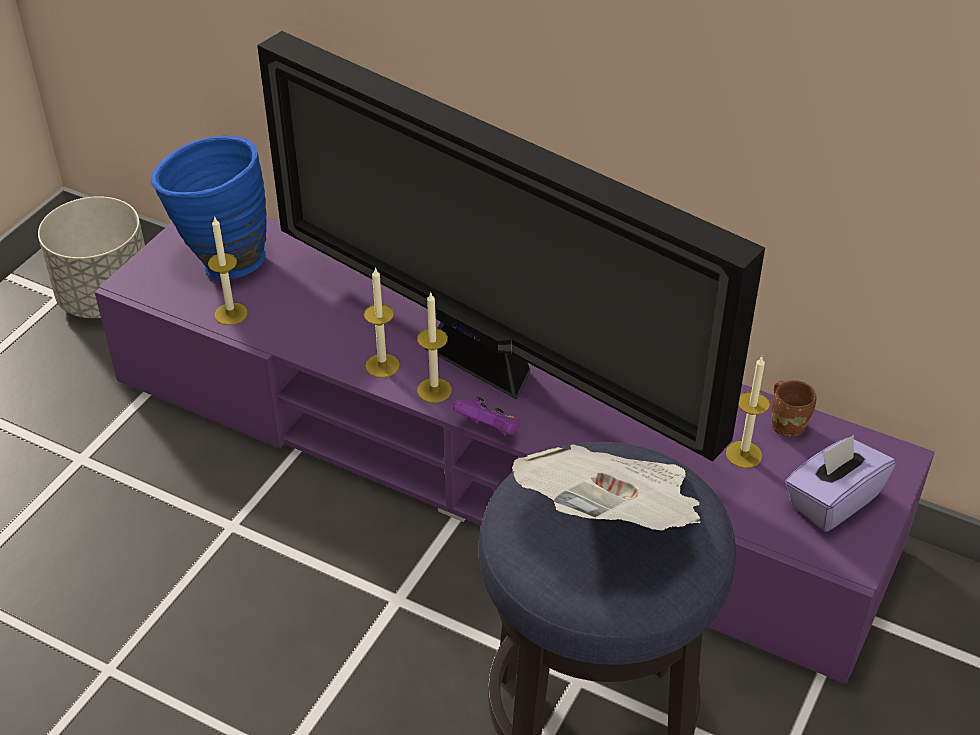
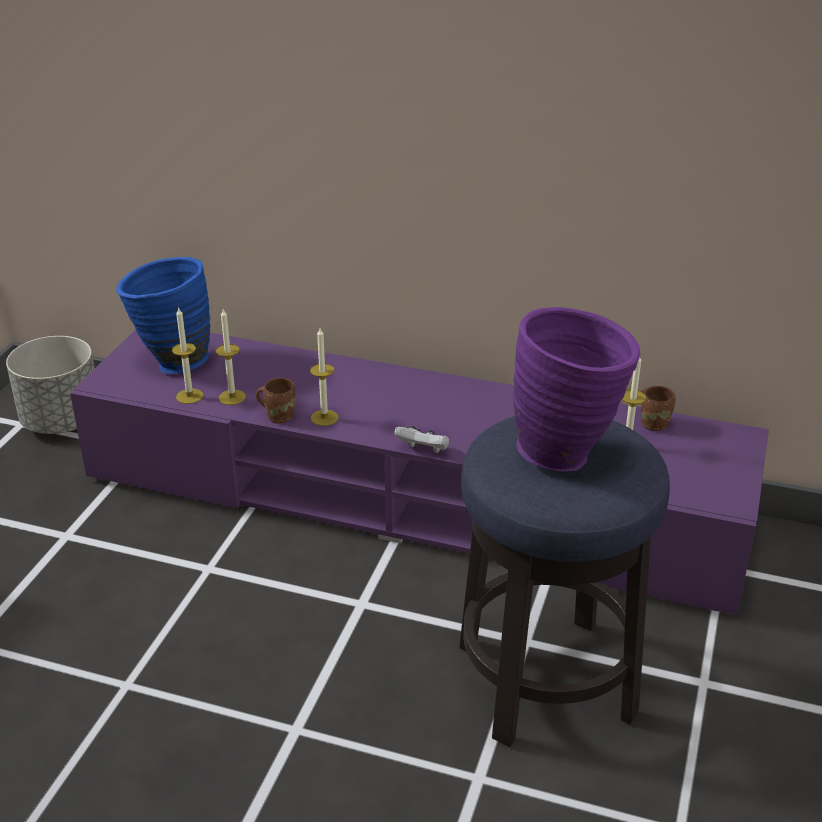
camera: 10 degrees left, 10 degrees down
television [257,31,765,461] -> none
candle [417,293,452,403] -> candle moved to [216,309,246,405]
purple game controller [453,397,520,436] -> white game controller [394,426,449,453]
newspaper [512,444,702,530] -> purple vase [513,307,640,472]
purple tissue box [785,435,896,532] -> none
none -> brown mug [256,378,296,424]

